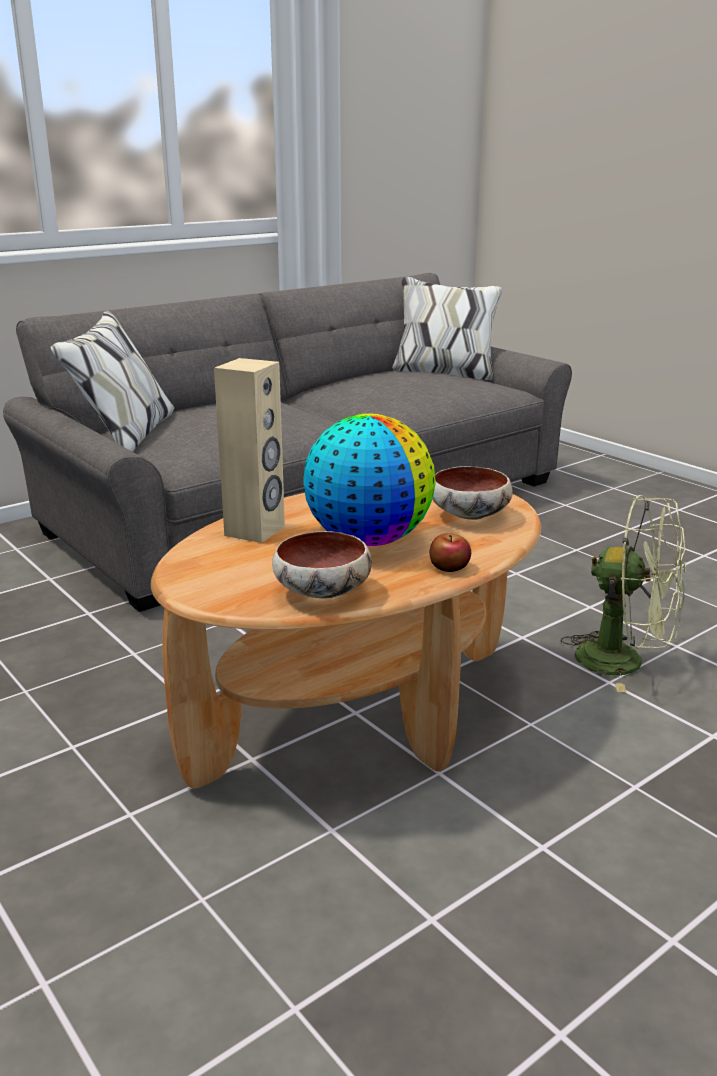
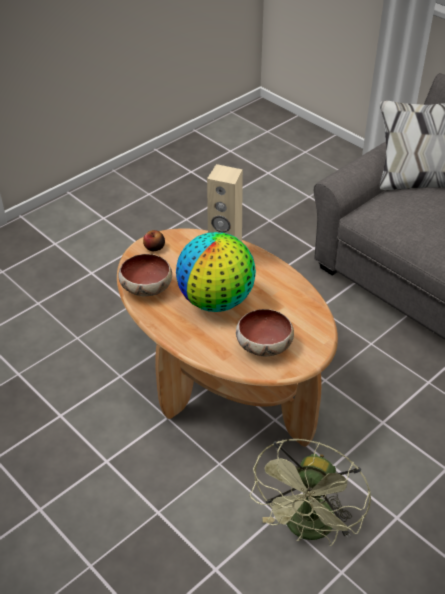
camera: 85 degrees right, 20 degrees up
apple [430,533,471,572] -> apple moved to [143,230,165,251]

